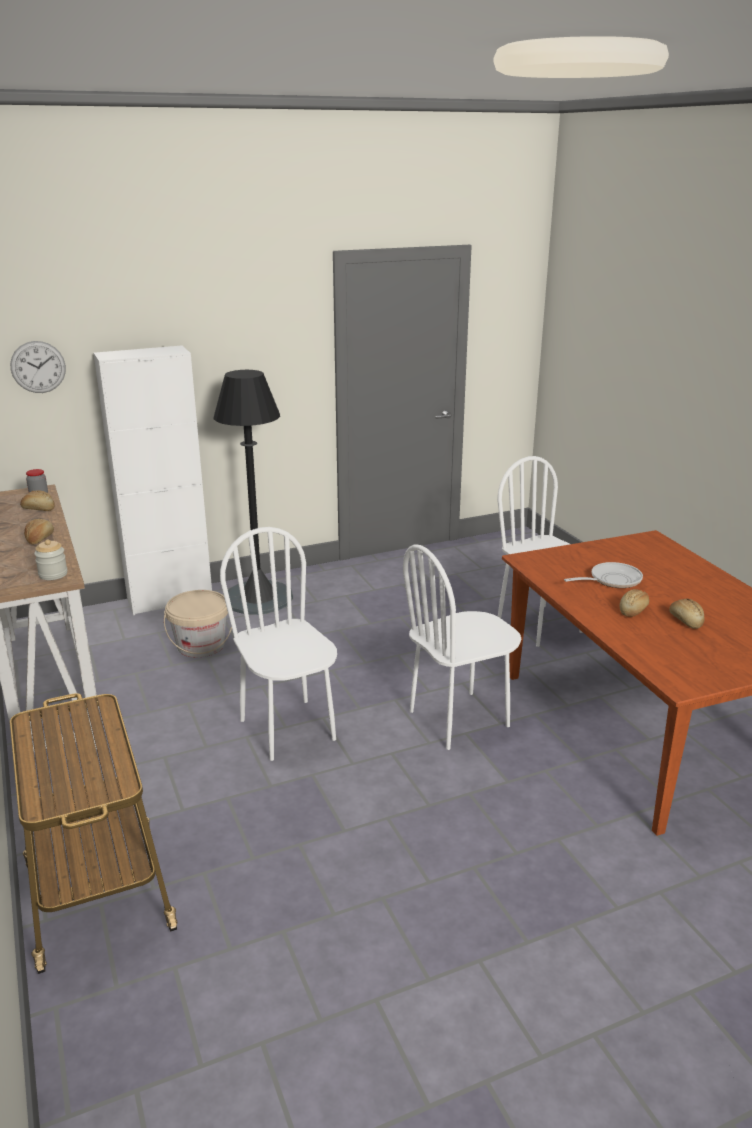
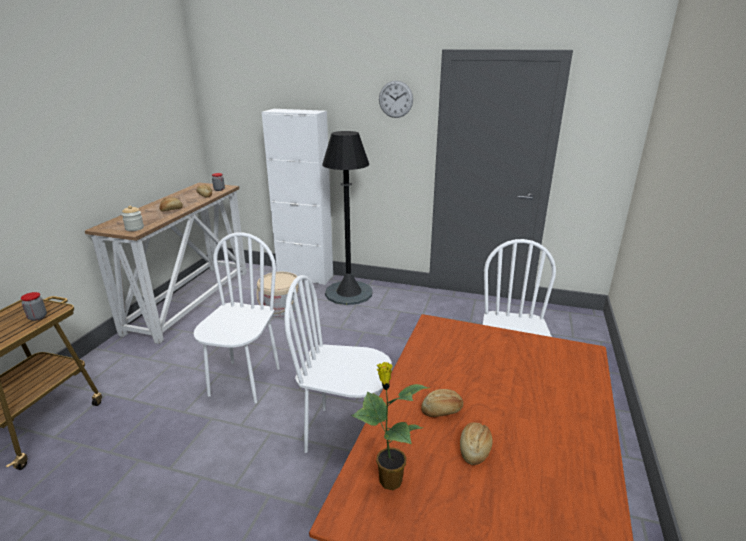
camera: 40 degrees right, 0 degrees up
wall clock [10,341,66,393] -> wall clock moved to [379,81,413,118]
frying pan [564,562,643,588] -> none
none -> jar [21,292,47,321]
none -> potted plant [351,362,429,490]

